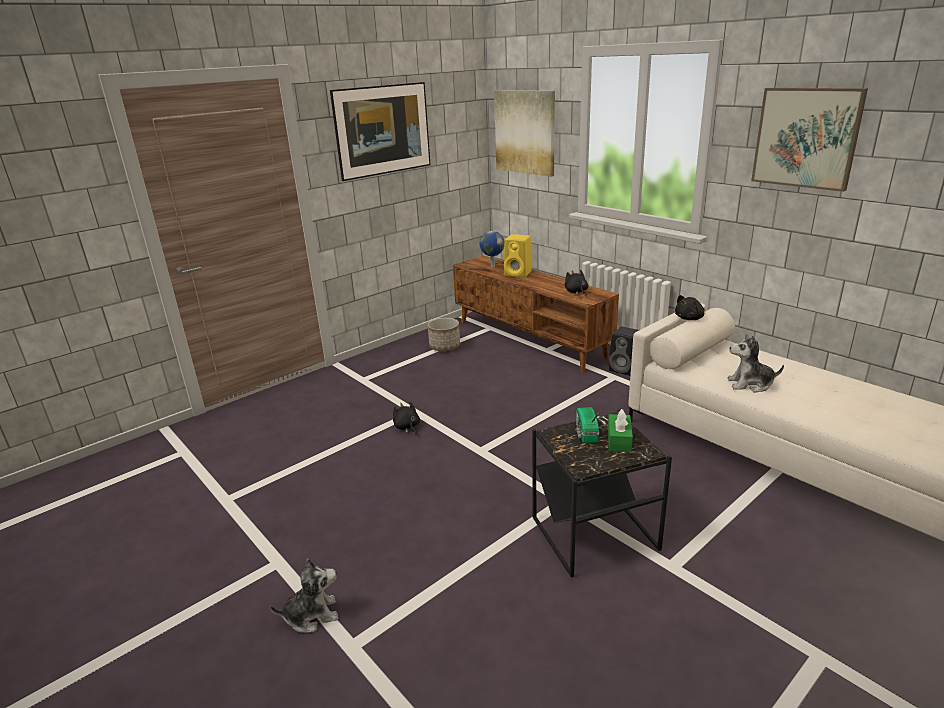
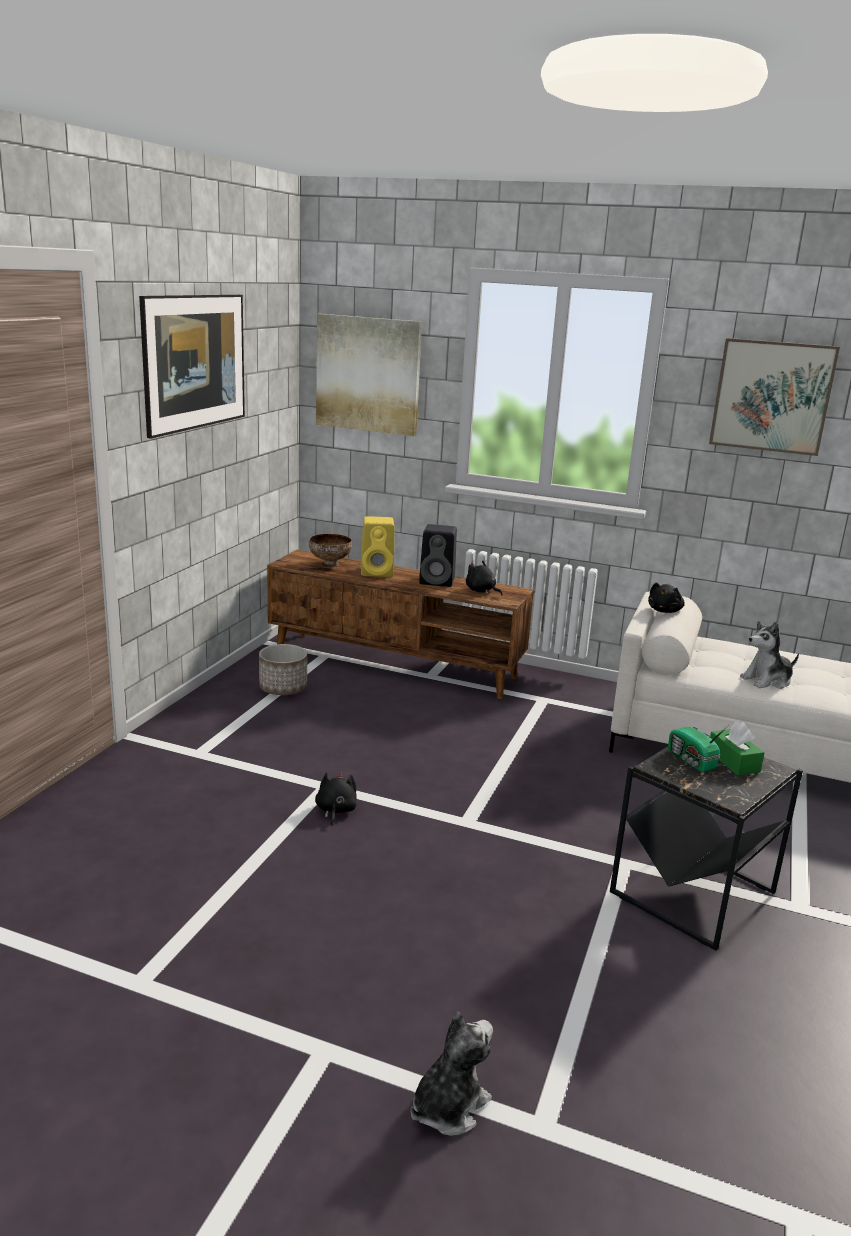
camera: 30 degrees left, 5 degrees down
black plush toy [393,402,420,435] -> black plush toy turned 60 degrees clockwise [315,771,357,826]
globe [480,231,504,268] -> bowl [309,534,352,567]
black speaker [609,327,639,376] -> black speaker moved to [419,524,457,587]

